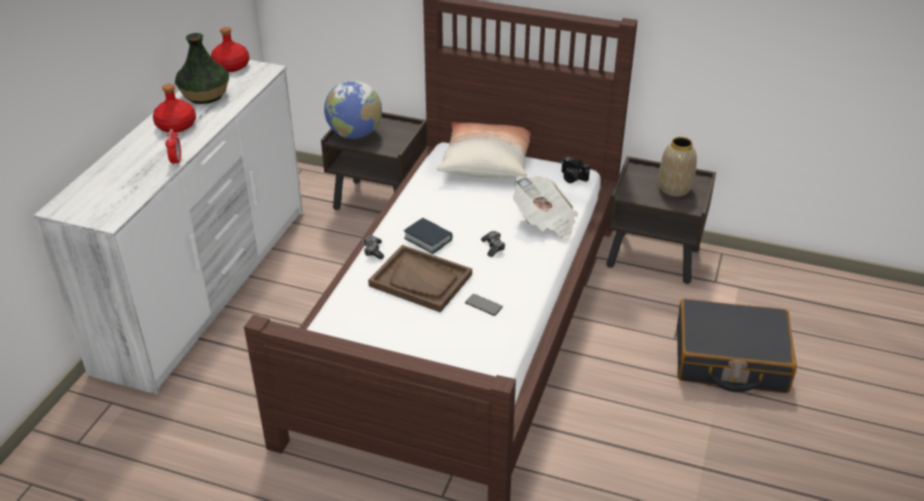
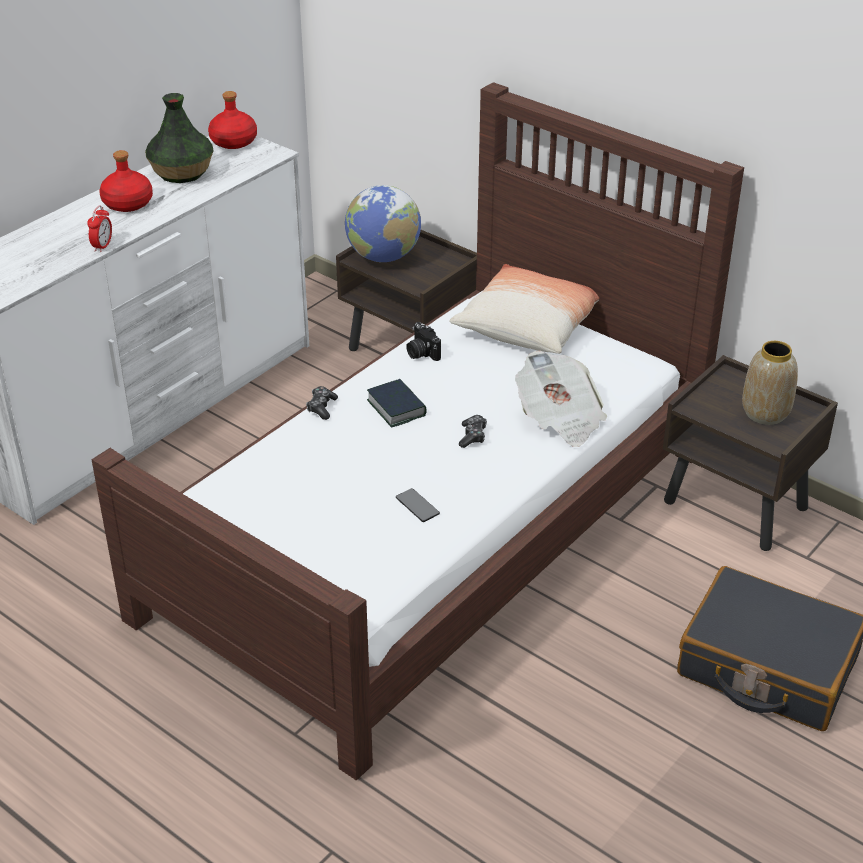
camera: 20 degrees right, 0 degrees up
brown tray [368,245,472,313] -> none
camera [561,156,590,183] -> camera moved to [406,322,441,361]

